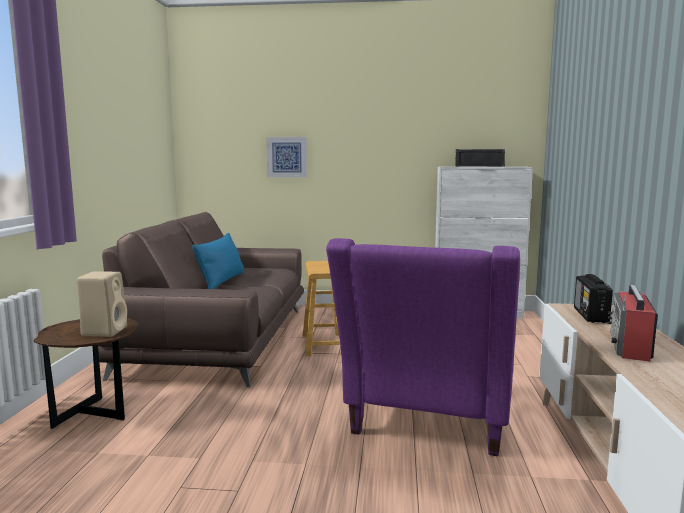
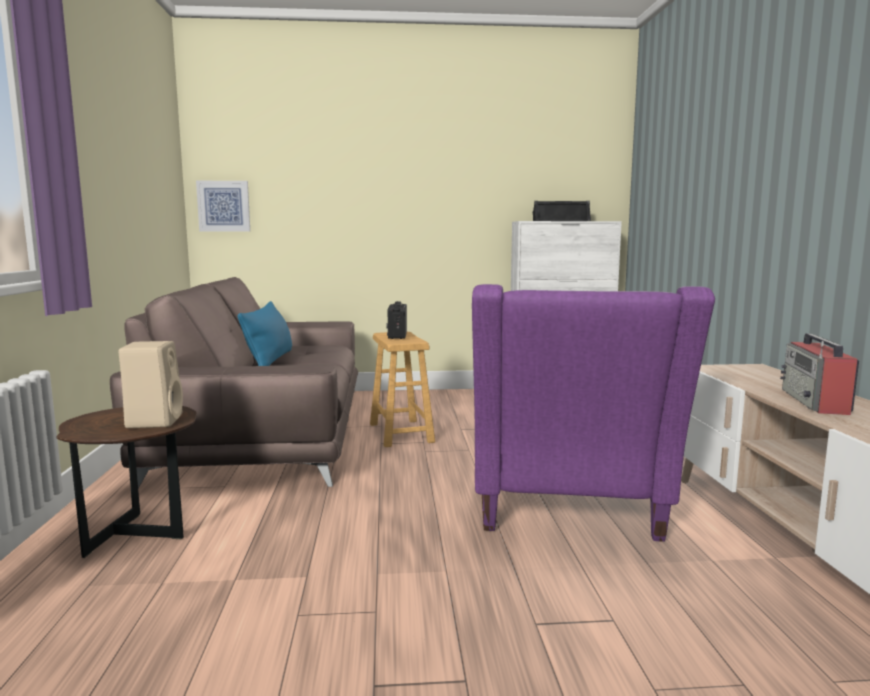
camera: 10 degrees left, 0 degrees up
picture [266,137,307,178] -> picture moved to [196,181,250,231]
radio [574,274,613,323] -> radio moved to [387,301,407,339]

